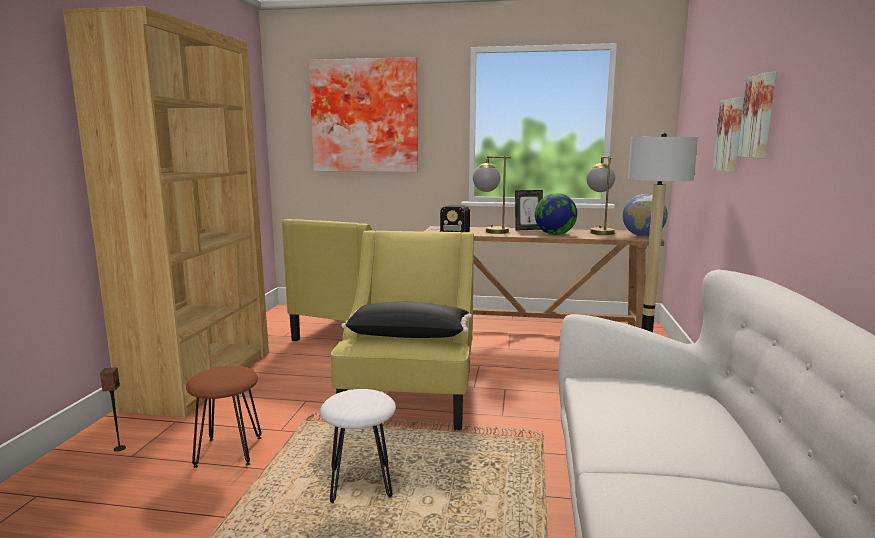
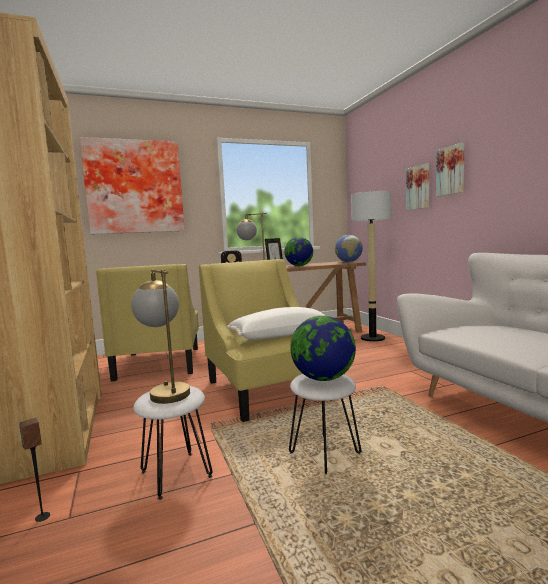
camera: 30 degrees left, 5 degrees down
brown stool [186,366,262,468] -> white stool [133,386,213,500]
black pillow [341,302,472,338] -> white pillow [227,307,325,340]
table lamp [586,156,615,235] -> table lamp moved to [131,269,190,404]
none -> globe [290,316,356,381]

